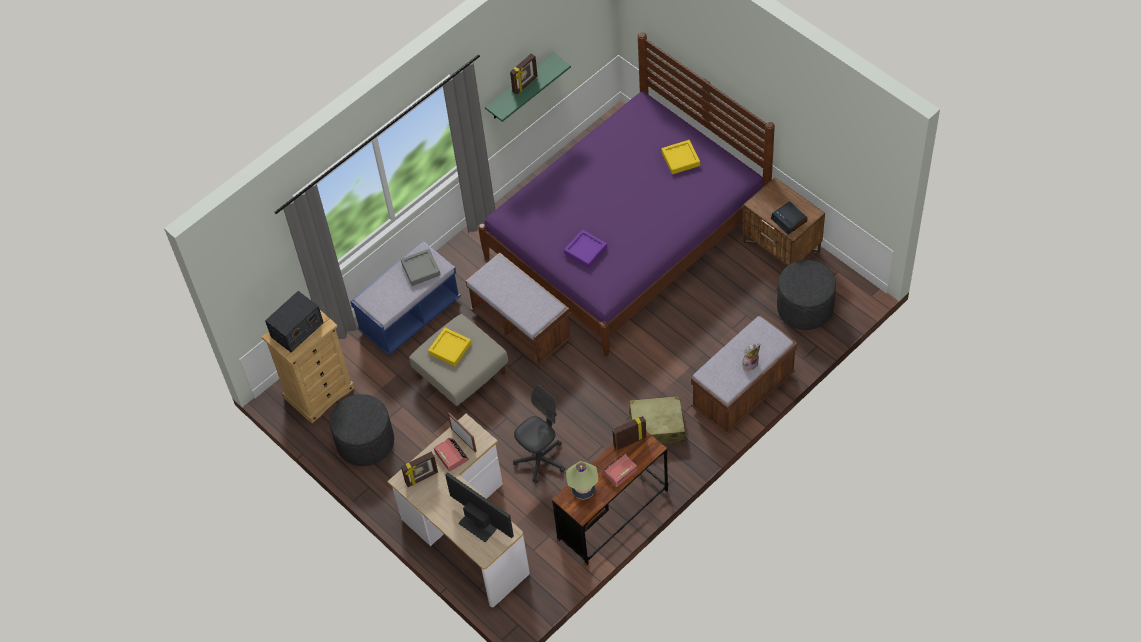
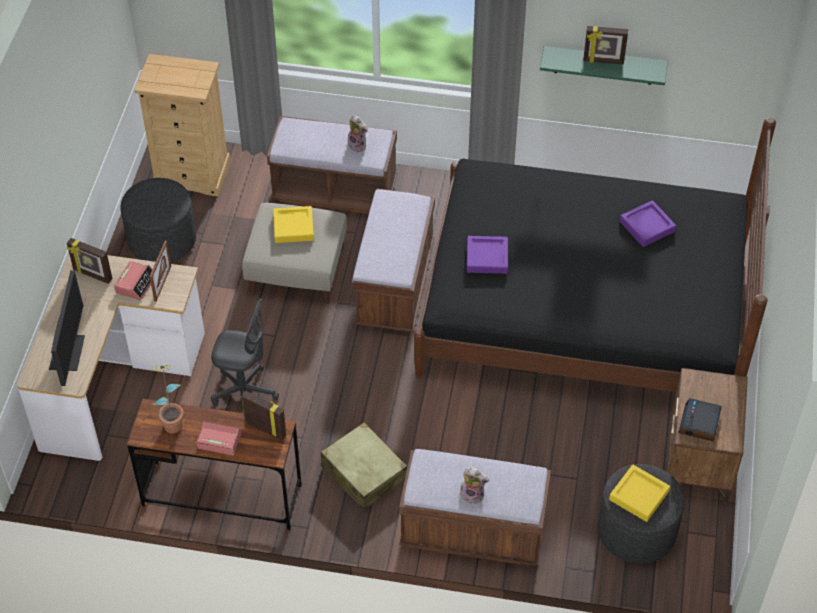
camera: 50 degrees right, 5 degrees down
radio [265,291,324,352] -> none
blue bench [350,241,461,356] -> brown bench [267,116,397,214]
grey tray [401,249,441,286] -> plush toy [348,115,368,152]
purple bed [478,32,775,357] -> black bed [414,117,776,392]
table lamp [566,461,598,500] -> potted plant [153,365,184,434]
yellow tray [662,140,700,174] -> yellow tray moved to [609,465,670,522]
none -> purple tray [620,200,676,247]

